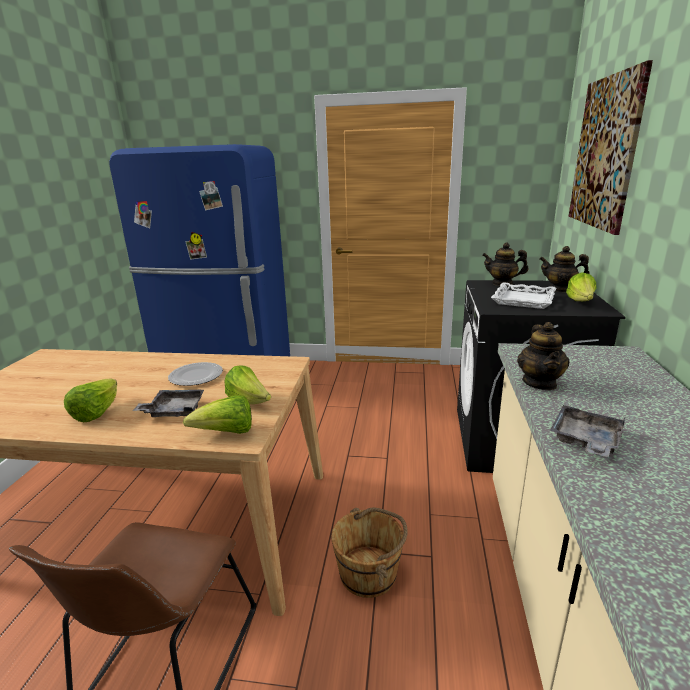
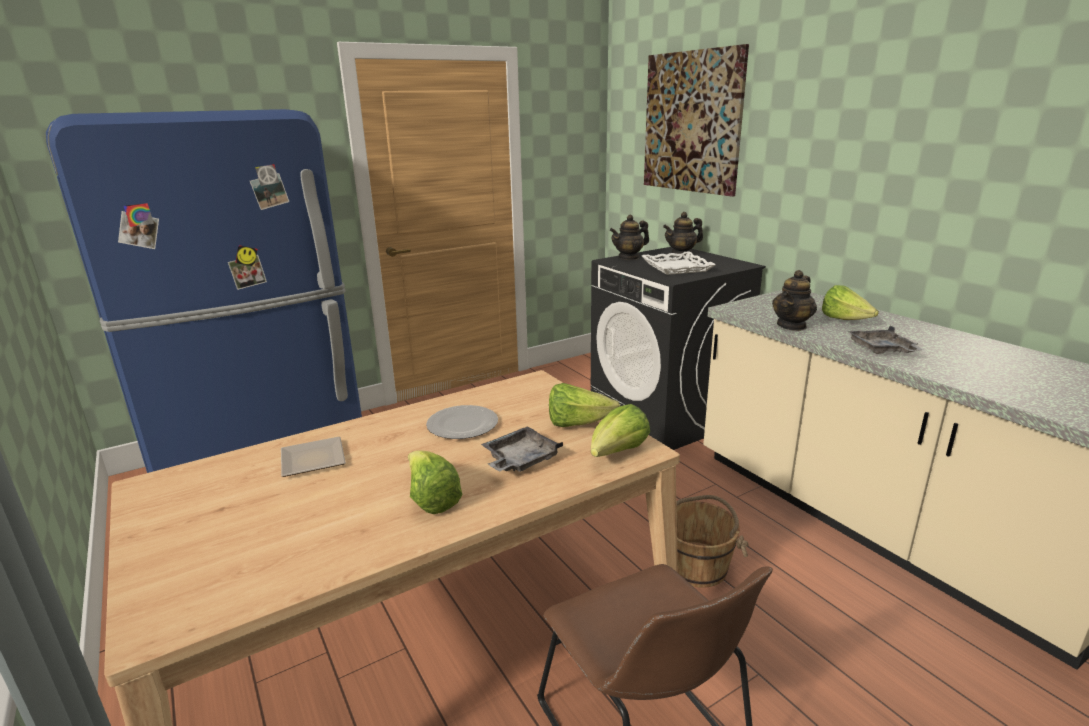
camera: 40 degrees left, 0 degrees up
teapot [517,322,570,390] -> teapot turned 75 degrees clockwise [772,270,817,331]
lettuce [566,272,596,301] -> lettuce moved to [822,285,879,320]
none -> plate [281,437,346,477]

